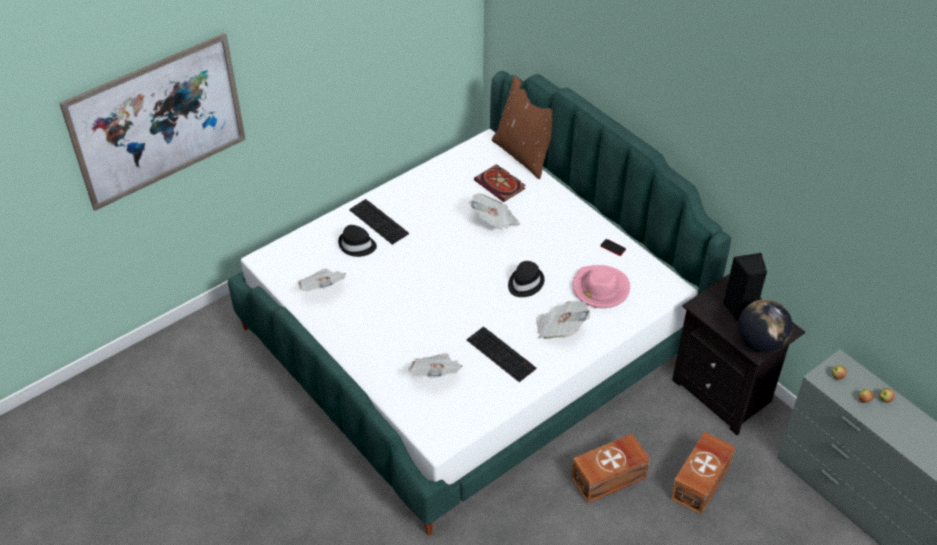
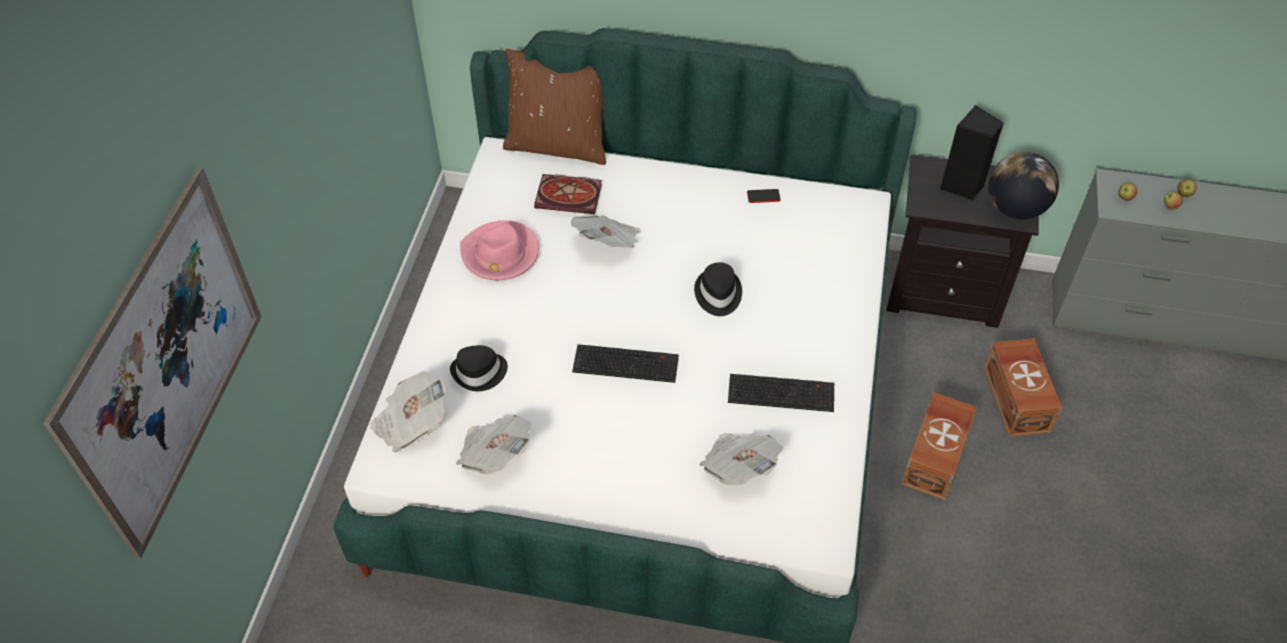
camera: 40 degrees left, 5 degrees up
keyboard [349,199,409,245] -> keyboard moved to [572,344,679,383]
newspaper [536,301,590,339] -> newspaper moved to [370,371,447,453]
pink hat [572,265,630,308] -> pink hat moved to [460,220,539,280]

